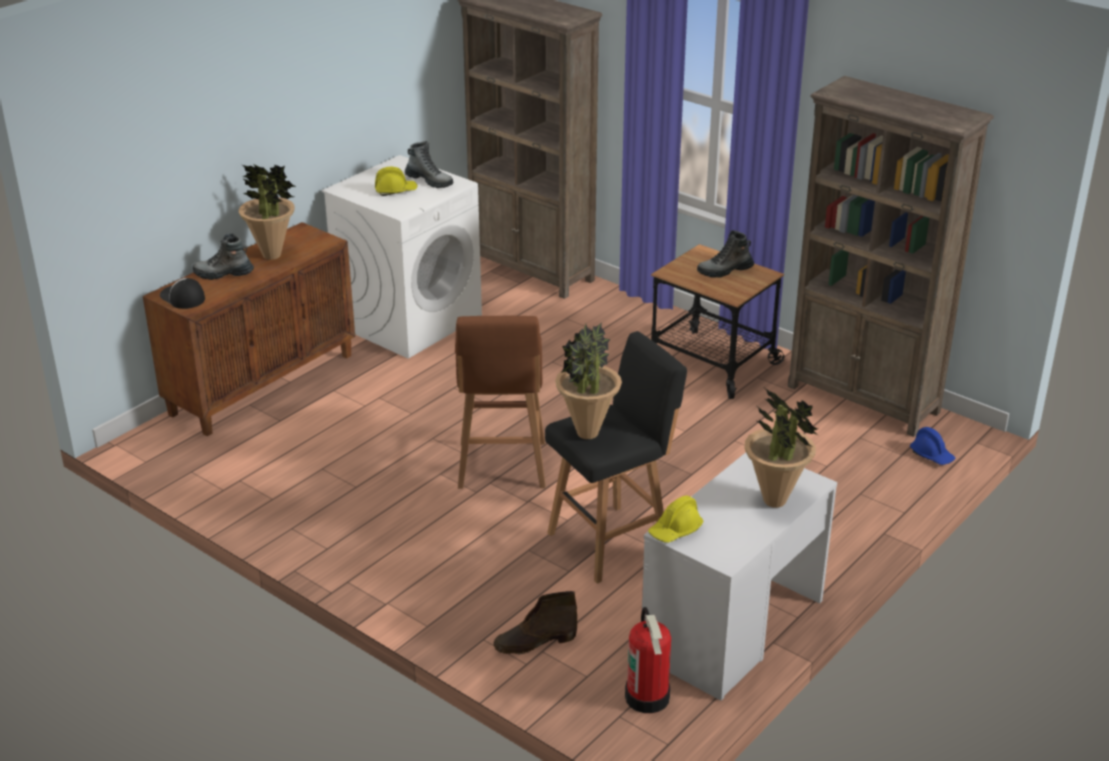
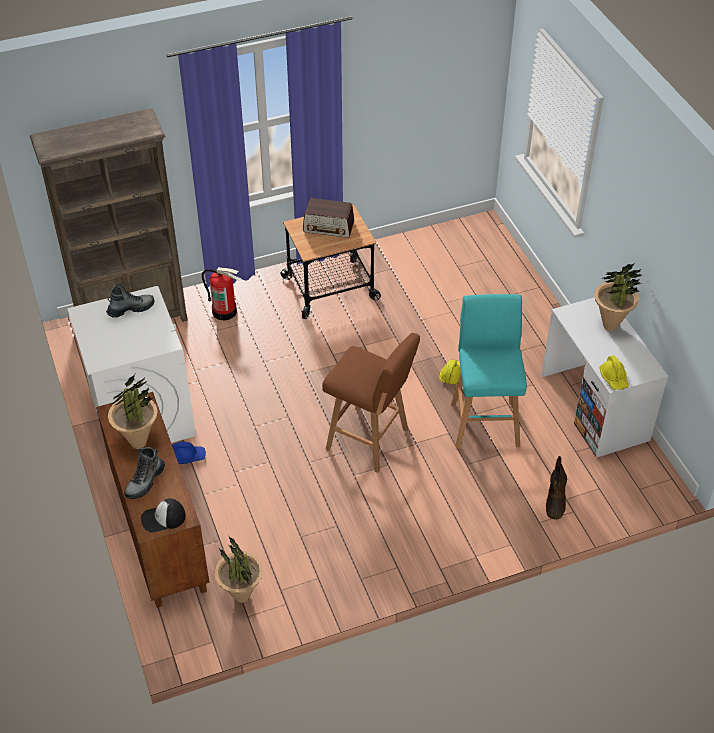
camera: 60 degrees left, 15 degrees up
yellow hard hat [375,167,418,196] -> yellow hard hat moved to [439,359,461,385]
black stool [545,331,687,584] -> turquoise stool [451,294,527,449]
potted plant [555,322,622,439] -> potted plant moved to [215,537,263,603]
fire extinguisher [625,607,671,713] -> fire extinguisher moved to [202,267,242,320]
boot [697,230,754,278] -> radio [303,198,354,238]
brown bookcase [788,76,994,437] -> none
blue hard hat [910,427,955,465] -> blue hard hat moved to [172,442,206,464]

